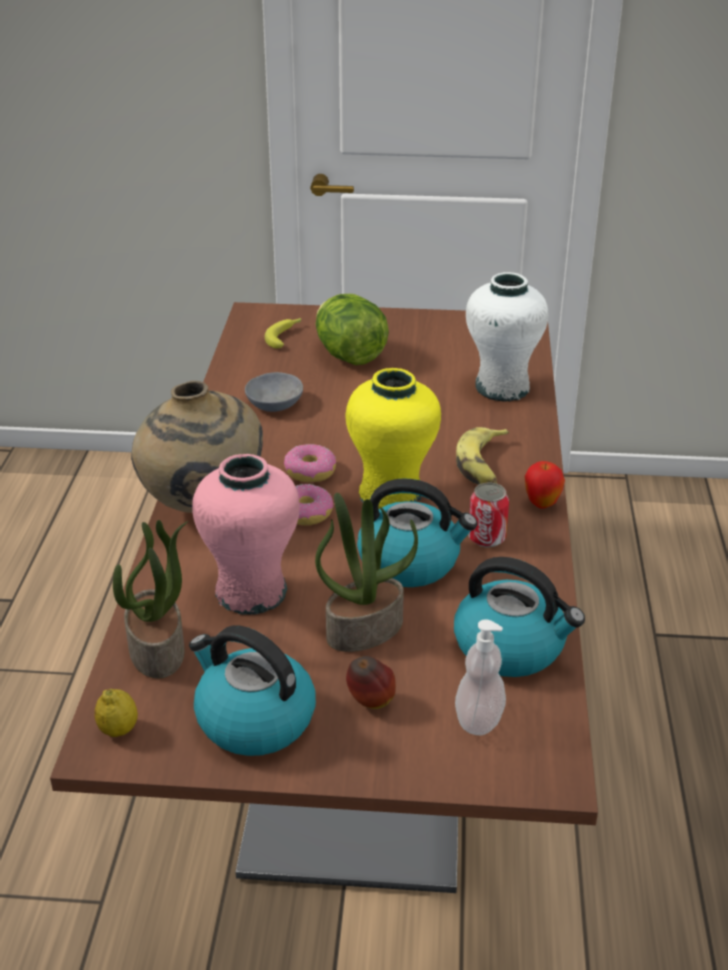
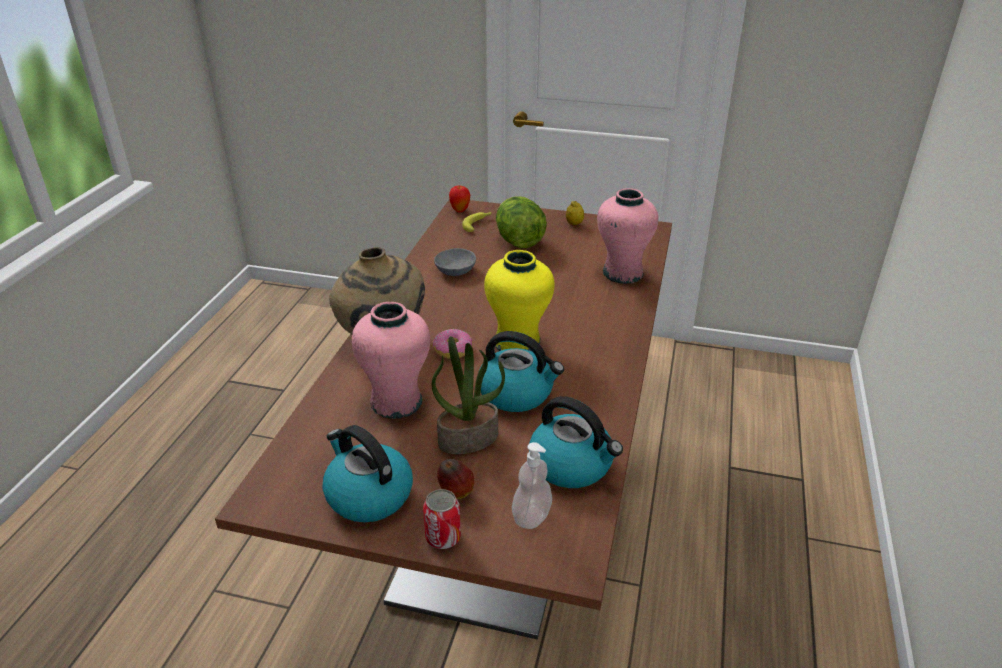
camera: 10 degrees right, 0 degrees up
lemon [95,689,138,737] -> lemon moved to [566,201,584,225]
potted plant [113,520,188,679] -> none
donut [284,444,336,482] -> none
banana [456,427,509,485] -> none
white vase [466,272,548,402] -> pink vase [597,188,658,284]
can [468,482,509,548] -> can moved to [423,489,461,549]
apple [525,461,565,509] -> apple moved to [449,185,470,213]

